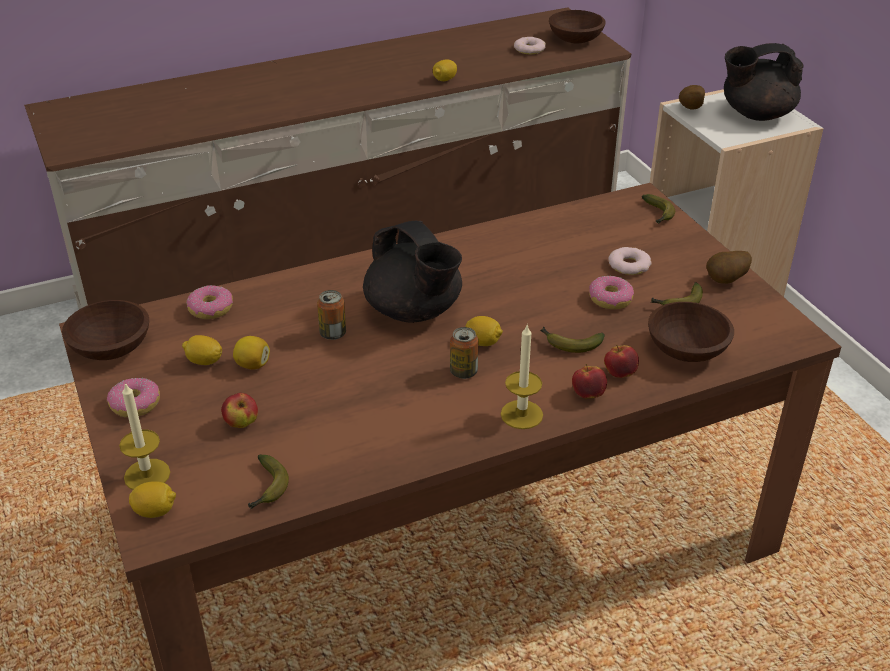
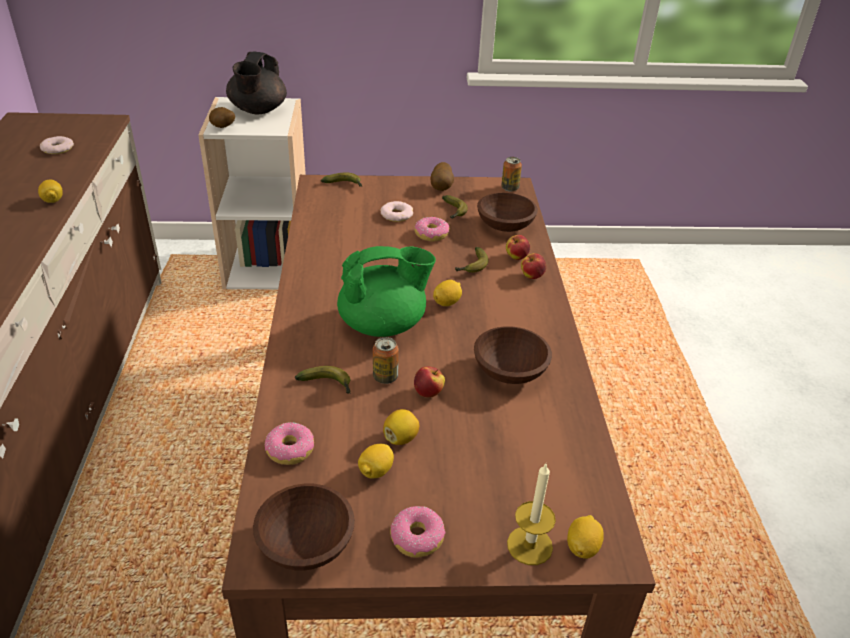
camera: 70 degrees left, 0 degrees up
apple [221,393,258,428] -> apple moved to [414,366,445,398]
banana [248,454,289,509] -> banana moved to [295,366,351,394]
black teapot [363,220,462,323] -> green teapot [337,246,436,337]
can [450,327,478,379] -> can moved to [501,157,522,192]
candle [501,325,543,429] -> none
brown bowl [549,10,606,43] -> brown bowl moved to [474,326,552,384]

